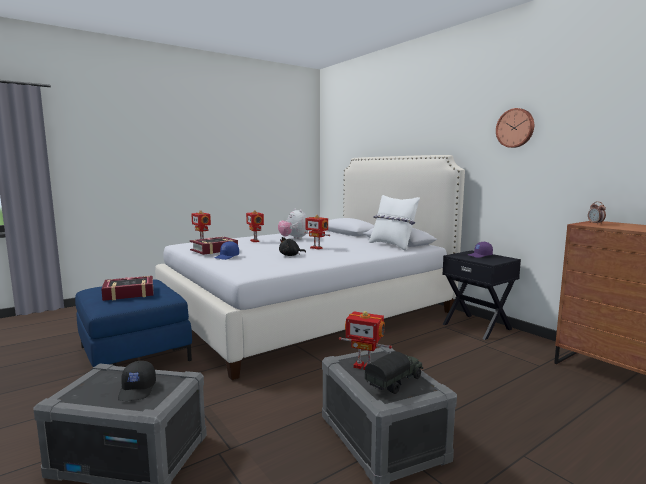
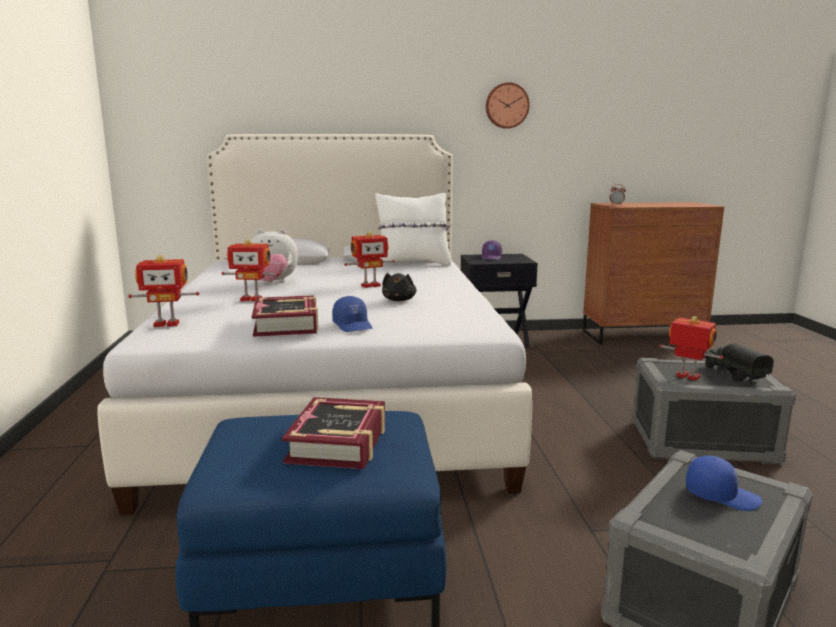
camera: 60 degrees left, 5 degrees up
black cap [118,361,156,401] -> blue cap [686,456,763,511]
toy robot [339,311,392,370] -> toy robot turned 105 degrees counterclockwise [659,316,723,381]

